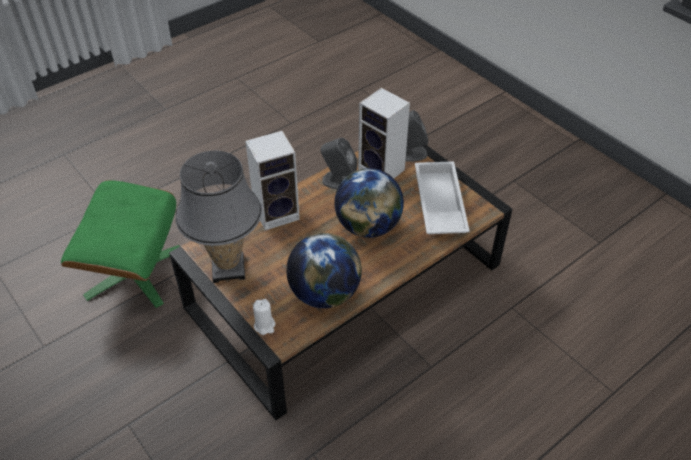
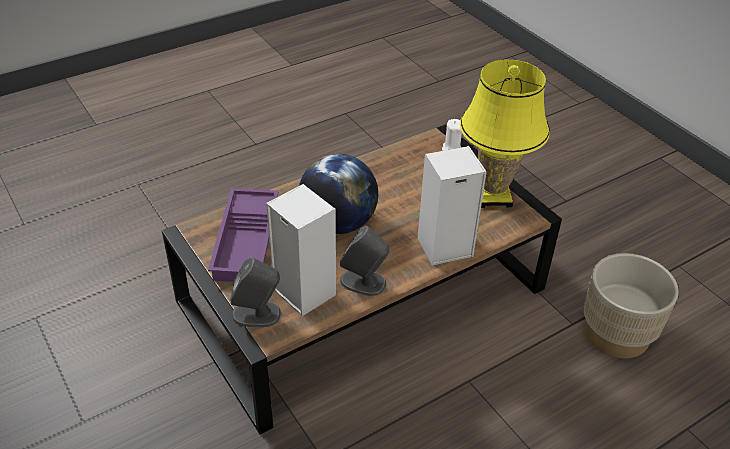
camera: 175 degrees left, 5 degrees down
green ottoman [61,180,180,308] -> beige planter [584,253,679,359]
grey table lamp [175,151,262,283] -> yellow table lamp [460,59,550,208]
globe [286,233,362,308] -> none
white tray [415,161,470,234] -> purple tray [208,188,279,282]

